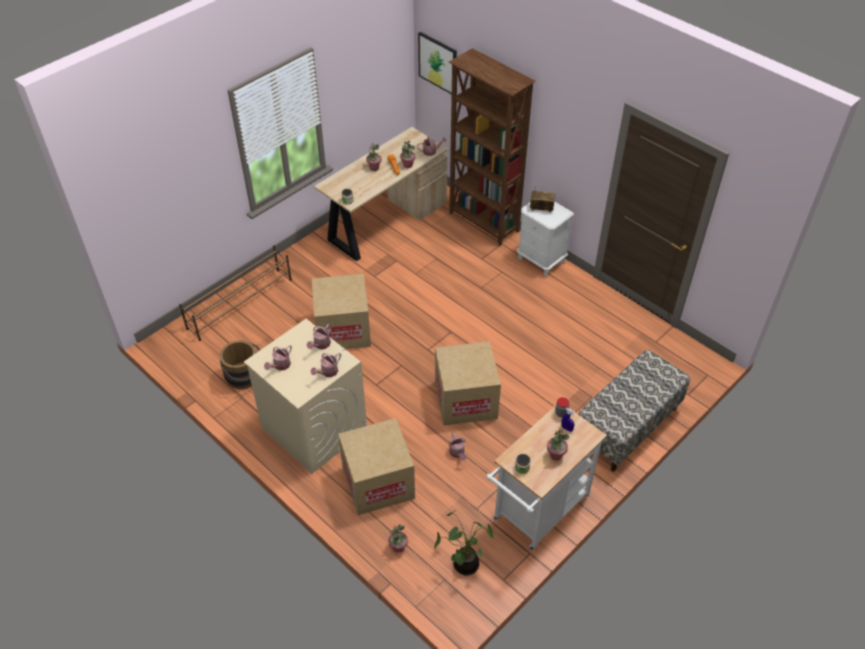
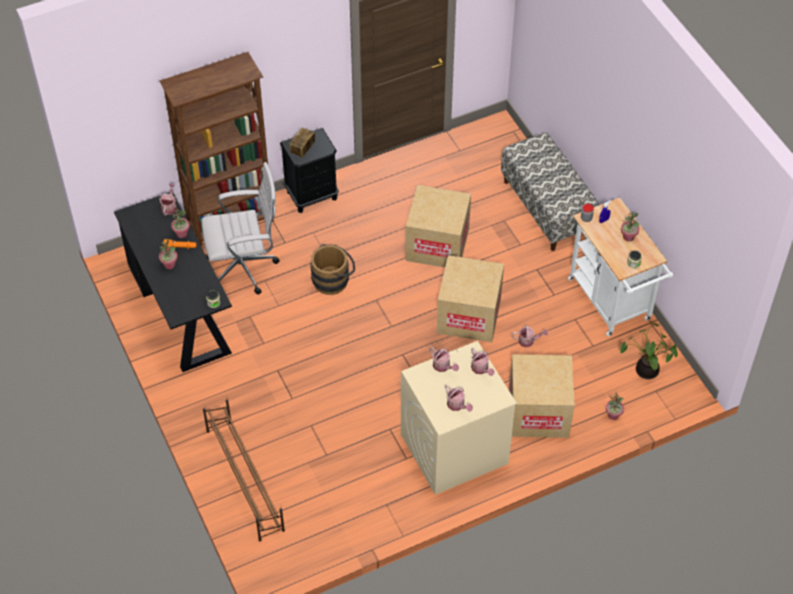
camera: 70 degrees left, 5 degrees up
brown bucket [220,341,260,389] -> brown bucket moved to [310,244,355,295]
cardboard box [312,274,371,349] -> cardboard box moved to [406,185,471,268]
beige desk [314,127,448,261] -> black desk [114,192,232,372]
picture [418,32,457,94] -> none
white nightstand [517,201,574,276] -> black nightstand [280,128,339,213]
none -> white office chair [201,162,280,295]

